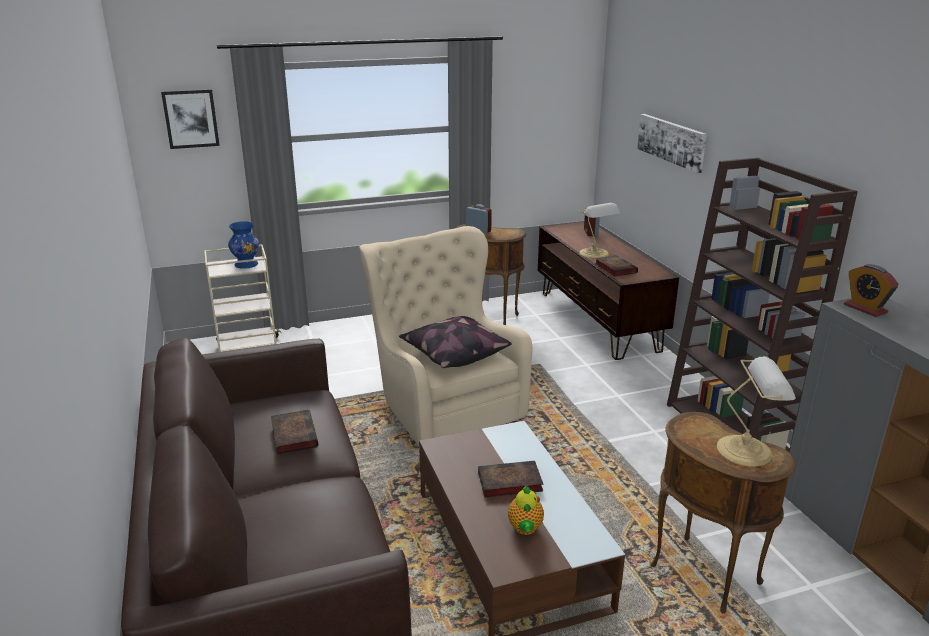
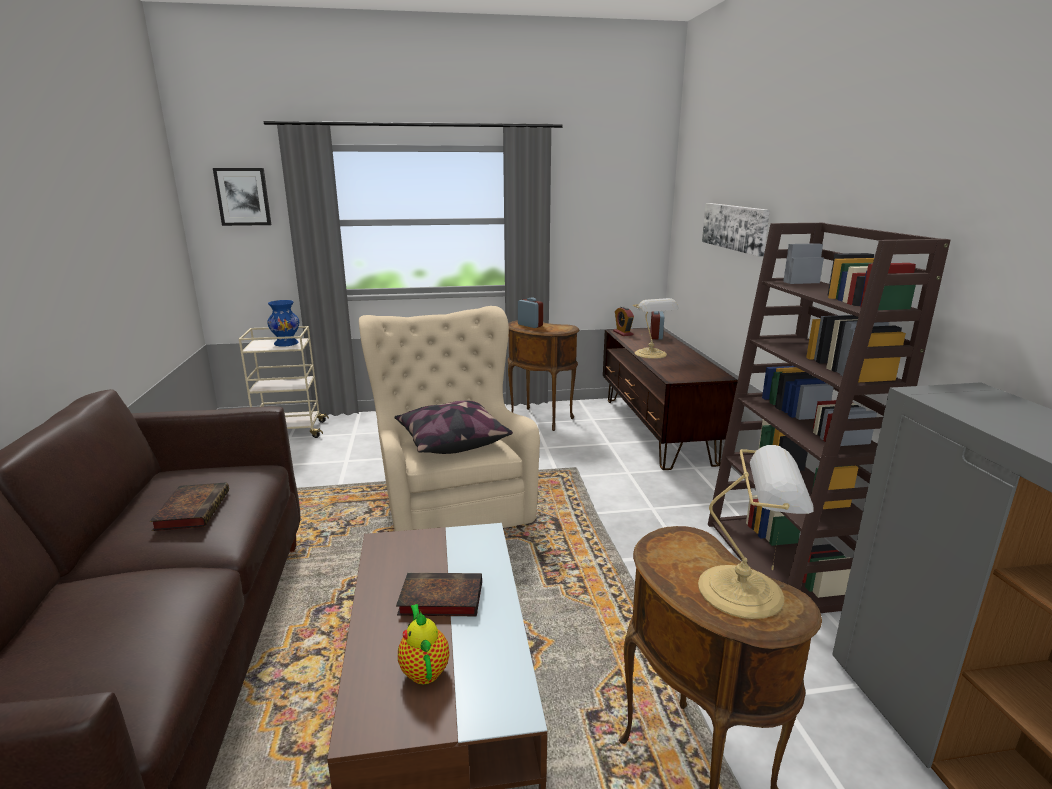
camera: 10 degrees right, 5 degrees down
teapot [508,486,544,535] -> teapot turned 150 degrees clockwise [398,604,449,684]
book [595,255,638,277] -> none
alarm clock [844,264,898,317] -> alarm clock moved to [613,306,634,336]

